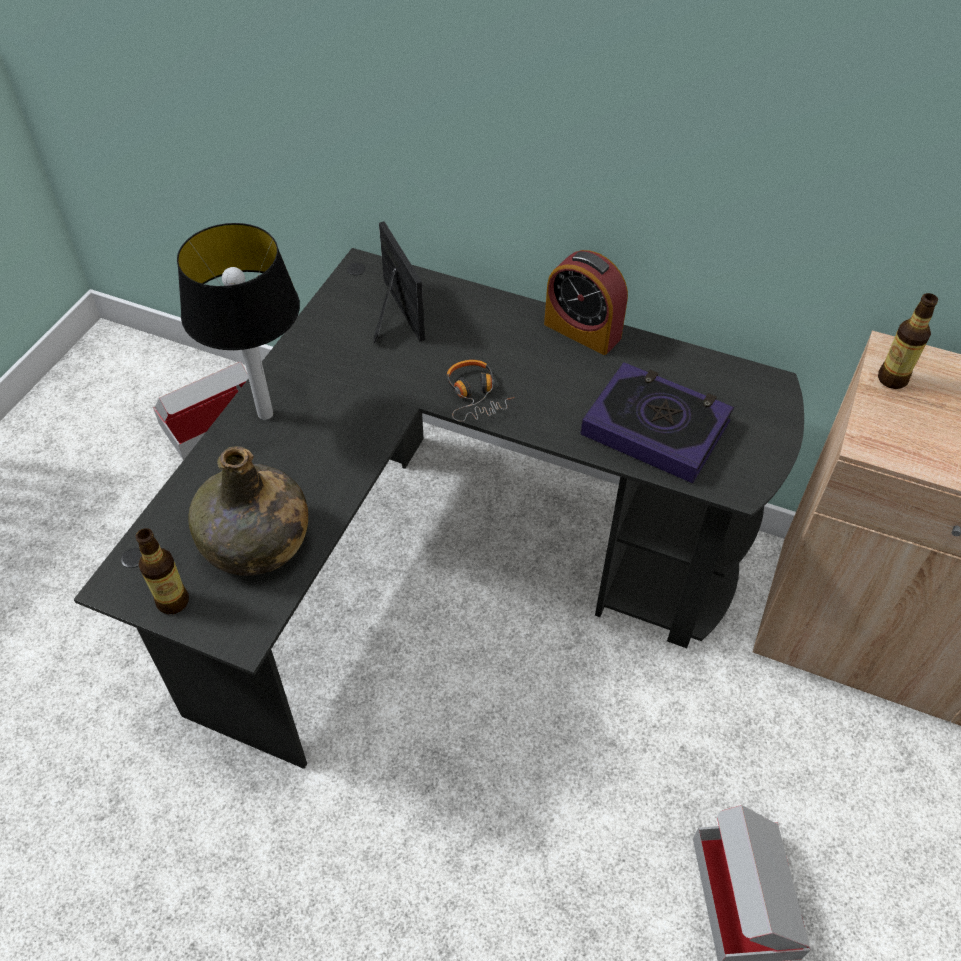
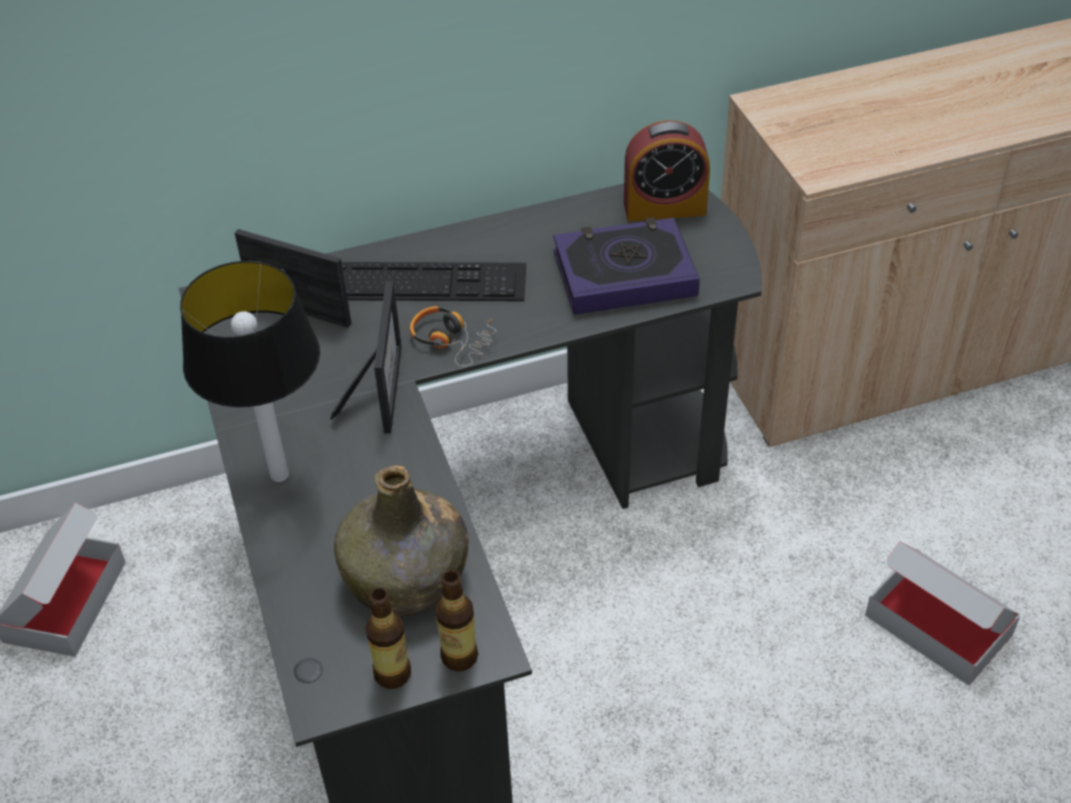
camera: 40 degrees left, 5 degrees down
alarm clock [544,250,628,355] -> alarm clock moved to [624,120,710,222]
bottle [878,293,938,389] -> bottle moved to [436,570,478,671]
none -> picture frame [330,281,402,433]
none -> keyboard [342,262,526,301]

